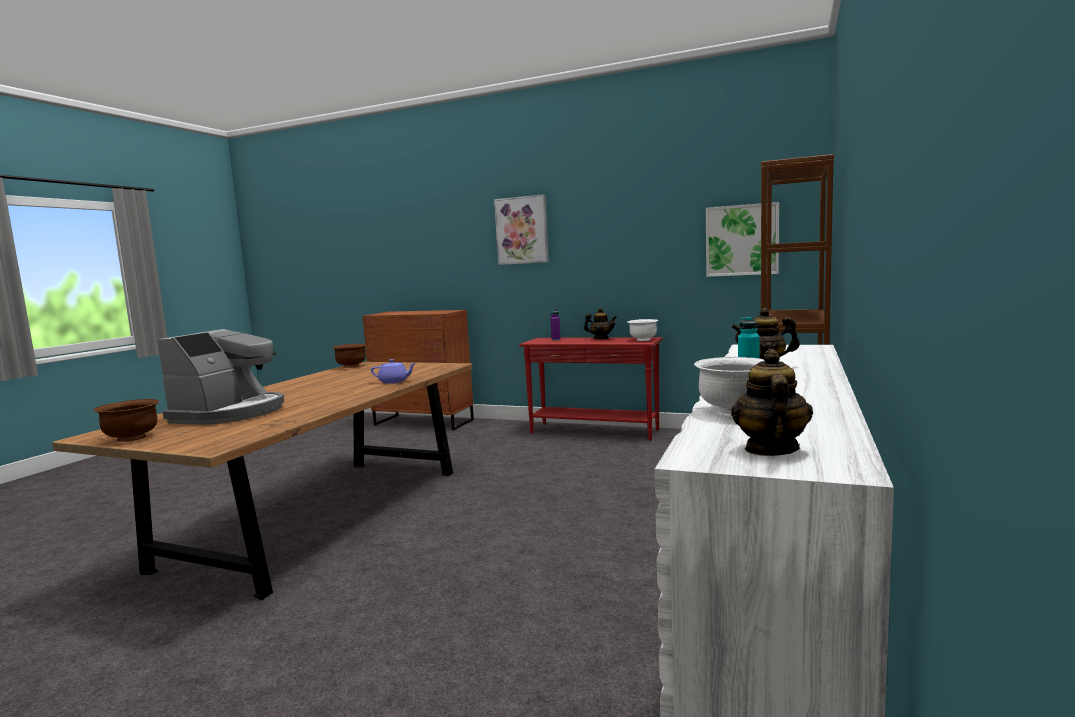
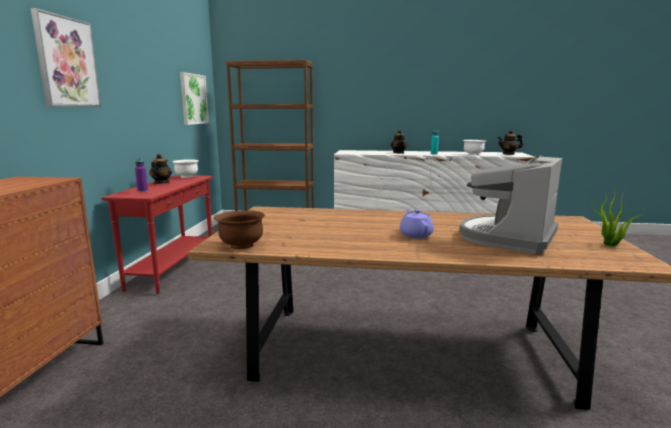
camera: 105 degrees left, 5 degrees up
brown bowl [93,399,159,442] -> potted plant [593,187,645,246]
coffee machine [157,329,284,425] -> coffee machine turned 60 degrees counterclockwise [459,156,562,254]
purple teapot [371,359,416,384] -> purple teapot moved to [399,209,434,238]

